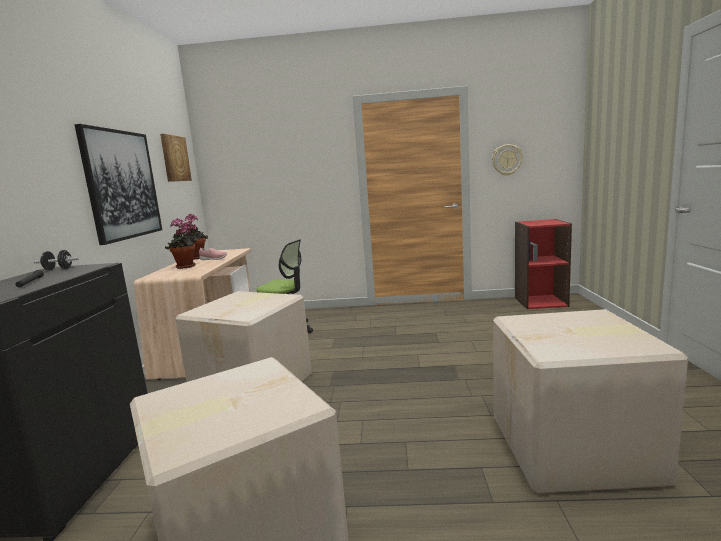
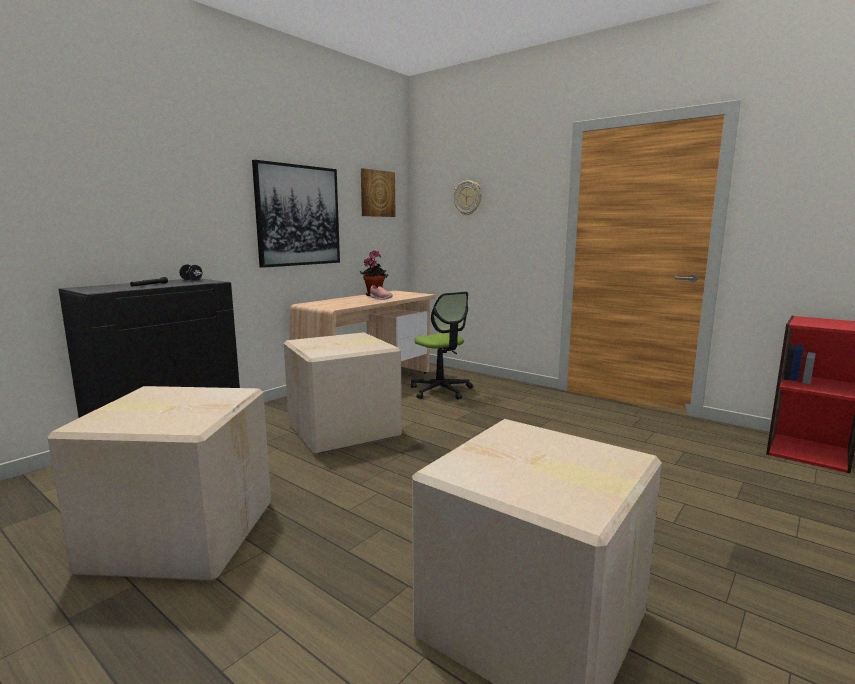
camera: 35 degrees right, 0 degrees up
potted plant [165,218,197,269] -> none
wall clock [492,144,523,176] -> wall clock moved to [454,180,482,215]

